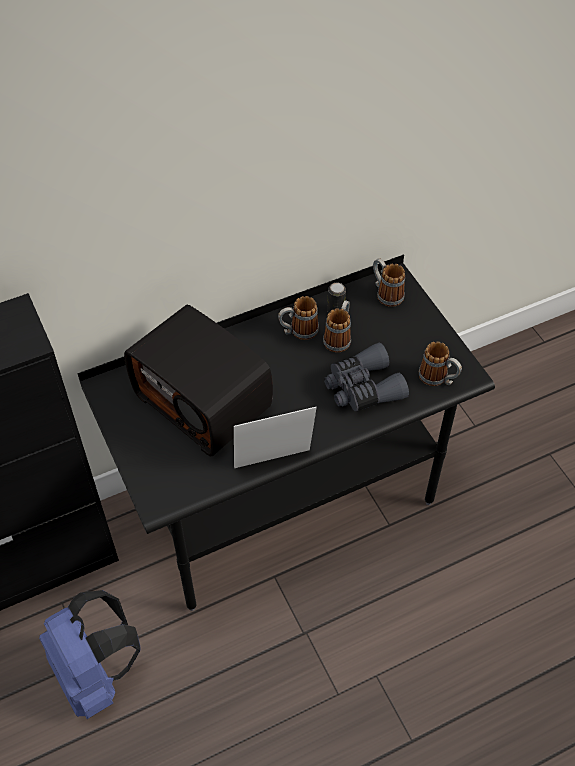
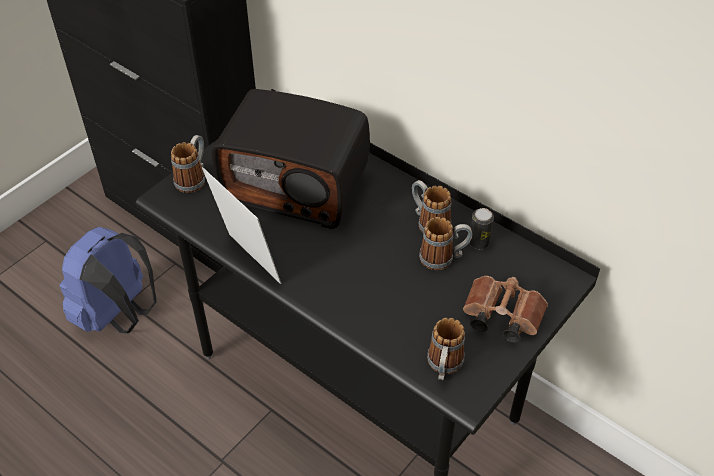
camera: 65 degrees right, 5 degrees down
radio [124,305,273,456] -> radio turned 90 degrees counterclockwise [212,89,370,229]
grey binoculars [324,342,409,412] -> none
mug [373,258,405,307] -> mug moved to [171,135,205,193]
none -> brown binoculars [463,276,548,343]

